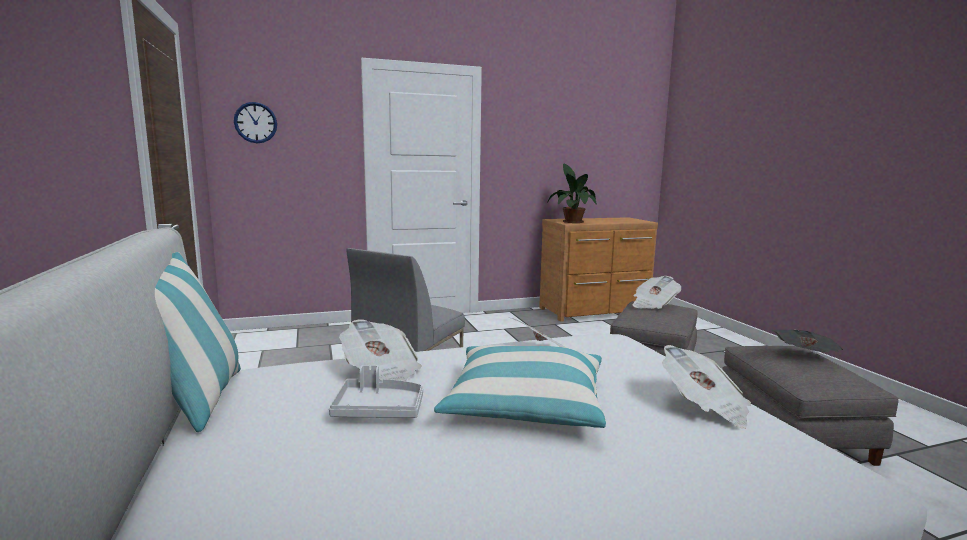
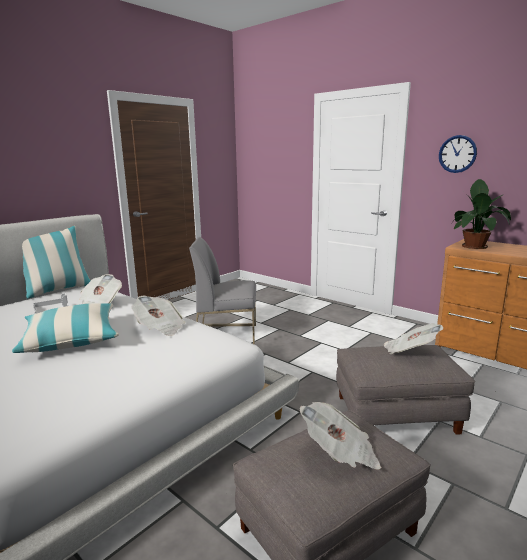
camera: 60 degrees right, 5 degrees up
wall clock [234,102,277,143] -> wall clock moved to [439,135,477,173]
newspaper [662,345,751,429] -> none

